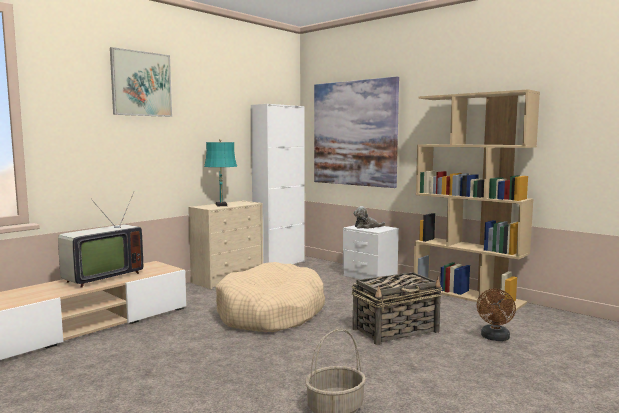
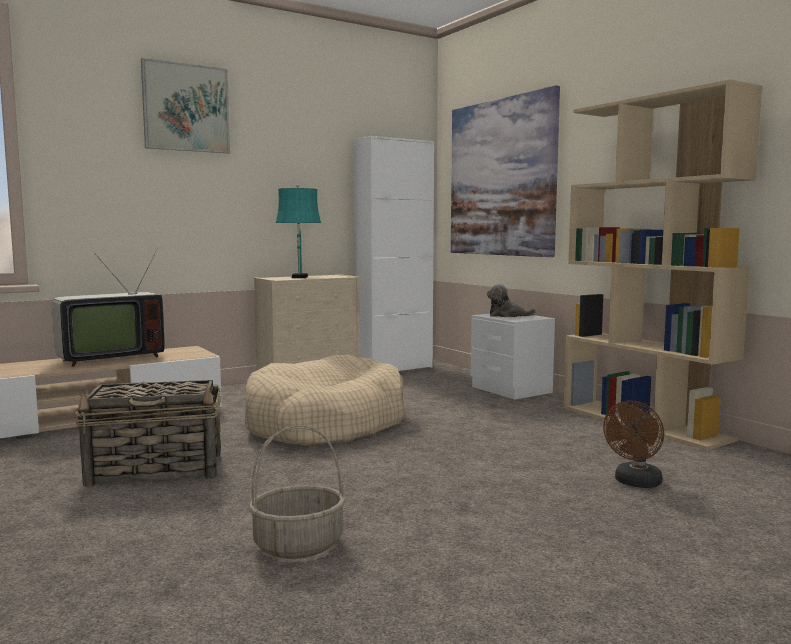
camera: 15 degrees right, 0 degrees up
basket [352,272,442,345] -> basket moved to [75,380,221,487]

